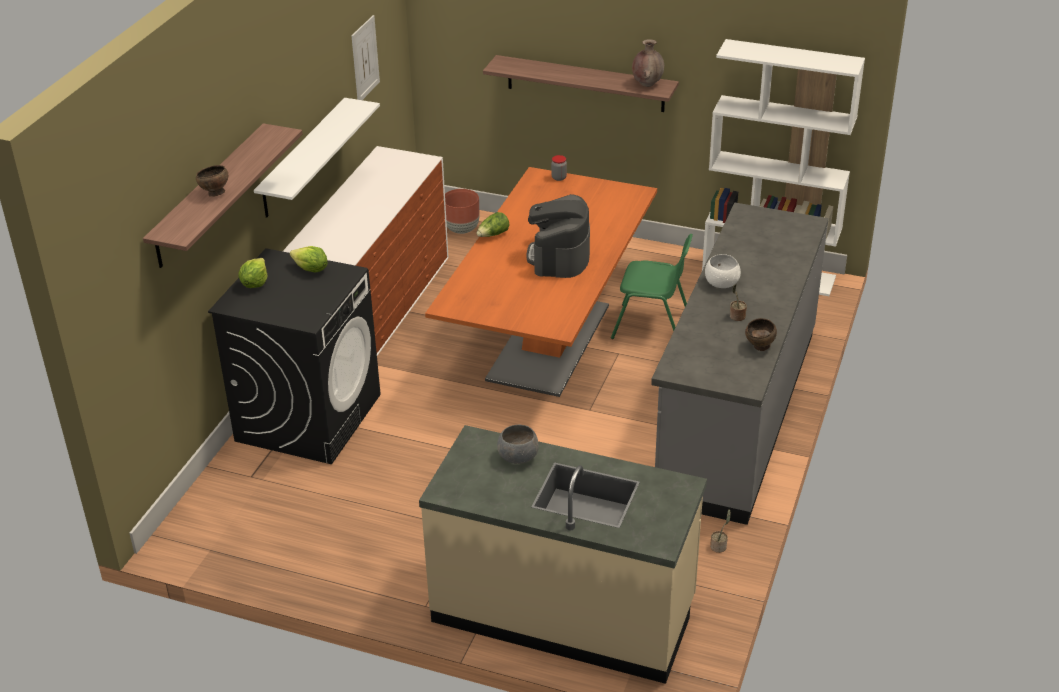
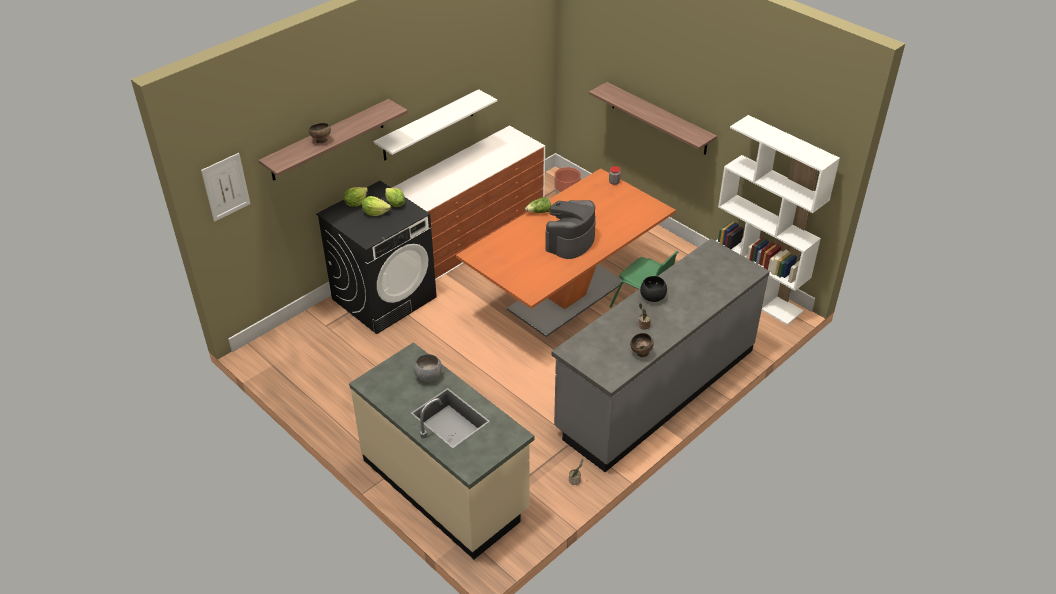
camera: 25 degrees right, 5 degrees up
picture [352,15,380,100] -> picture moved to [201,153,250,222]
brown vase [632,39,664,87] -> none
white bowl [705,254,741,288] -> black bowl [640,276,667,302]
none -> lettuce [362,196,391,216]

